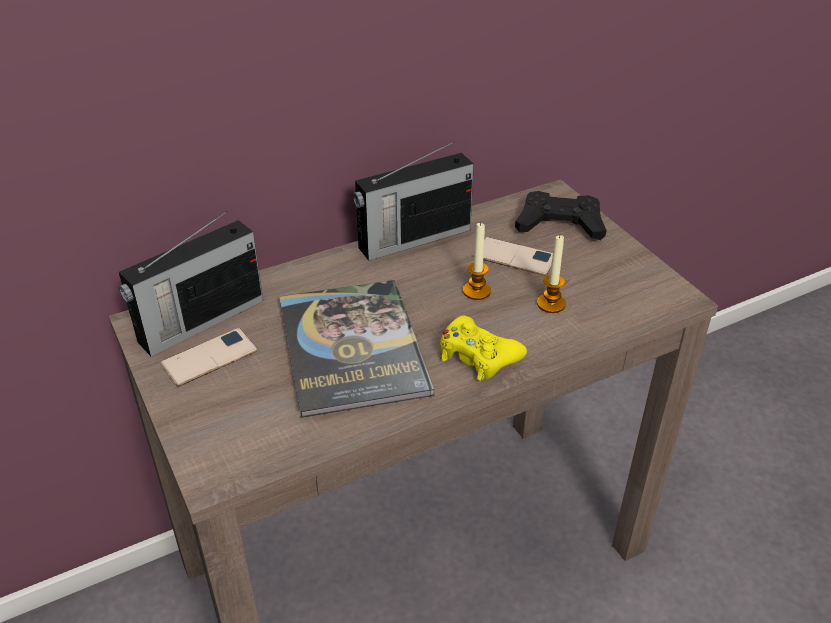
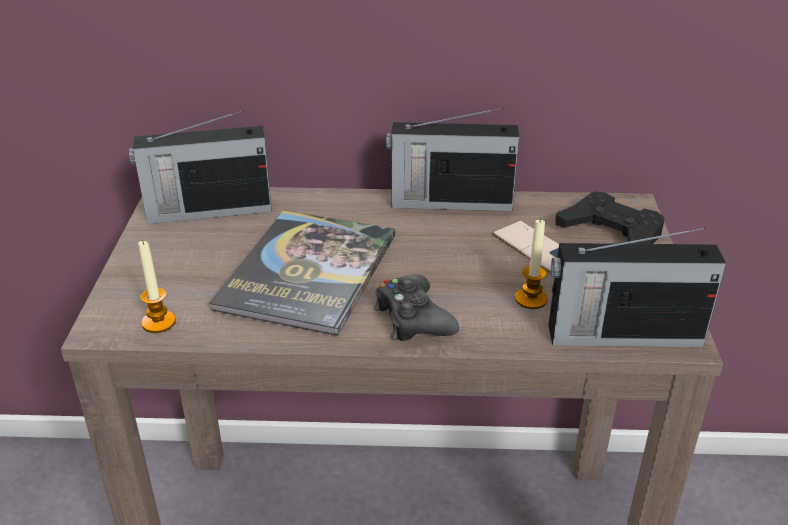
camera: 30 degrees right, 5 degrees down
phone [160,328,258,386] -> none
yellow game controller [440,315,527,381] -> black game controller [374,275,459,341]
candle [463,222,491,300] -> candle moved to [138,240,176,333]
none -> radio [548,228,726,347]

